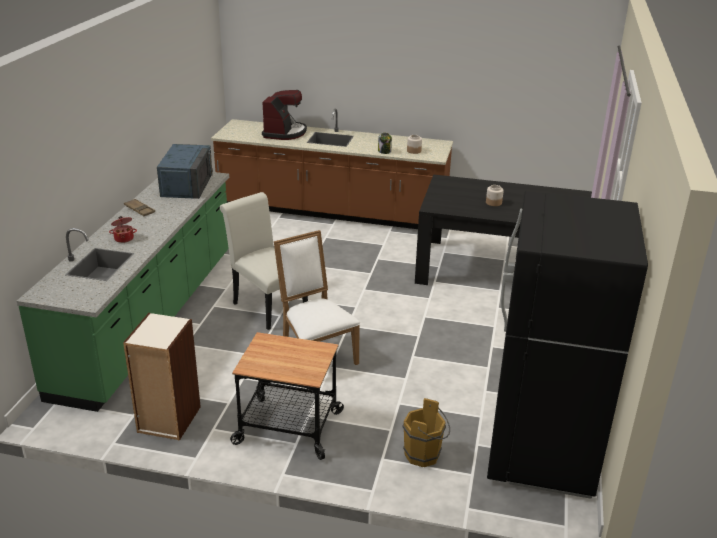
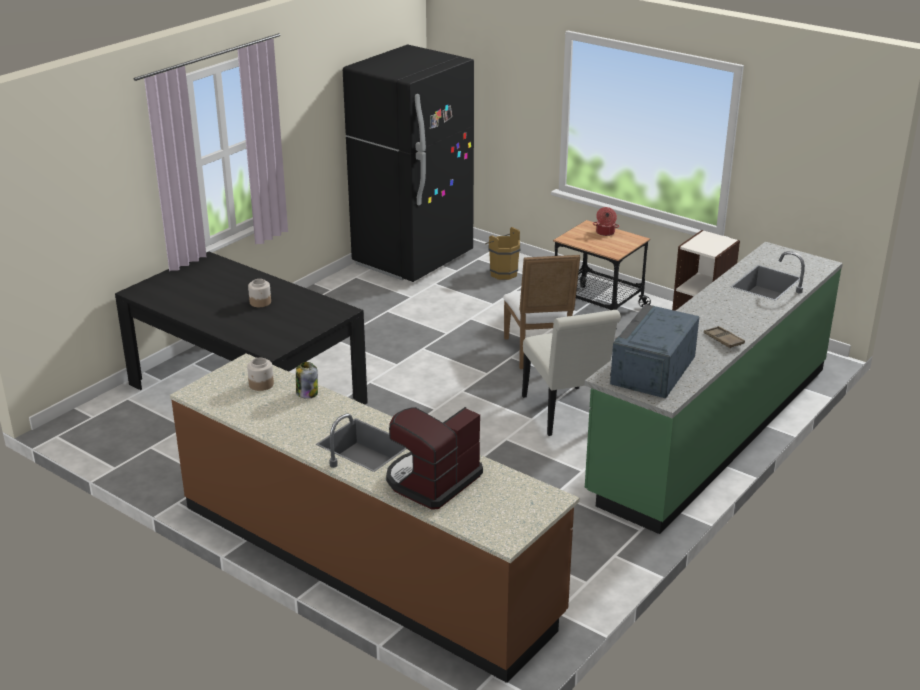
camera: 155 degrees left, 0 degrees up
cooking pot [109,216,137,243] -> cooking pot moved to [593,207,619,236]

